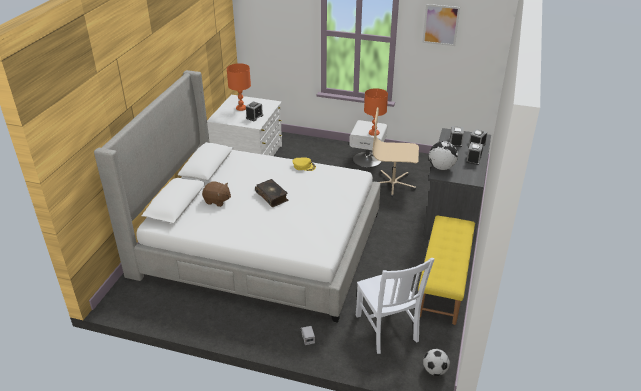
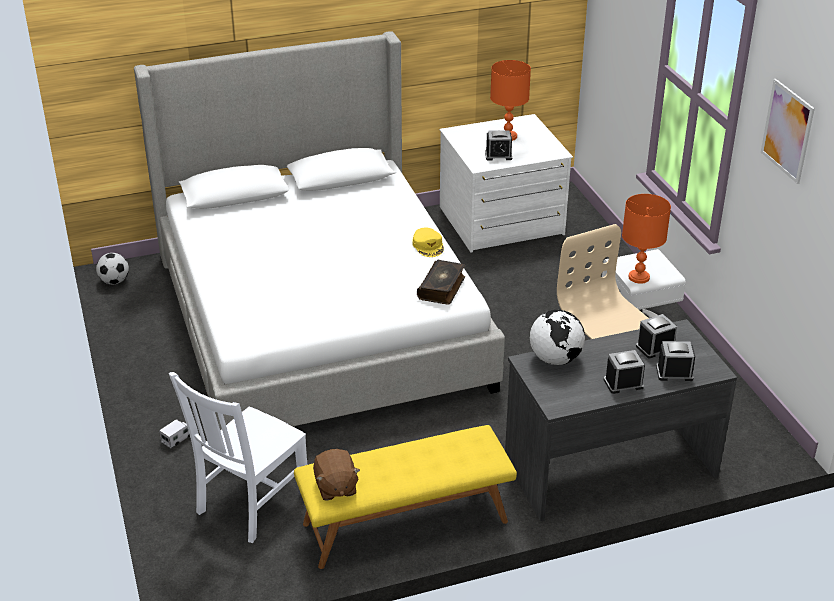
camera: 55 degrees right, 0 degrees up
brown plush toy [202,181,231,207] -> brown plush toy moved to [313,449,360,500]
book [255,179,288,207] -> book moved to [417,260,465,305]
football [423,349,450,376] -> football moved to [96,253,129,284]

